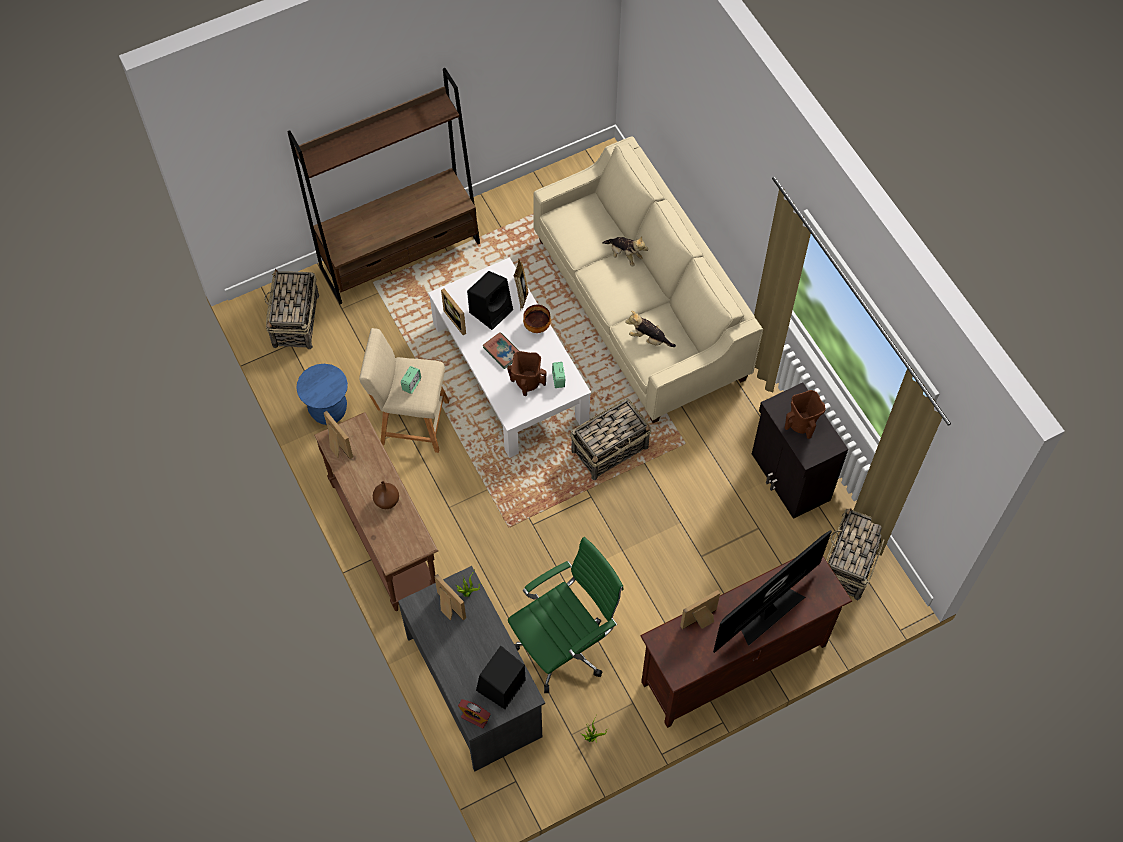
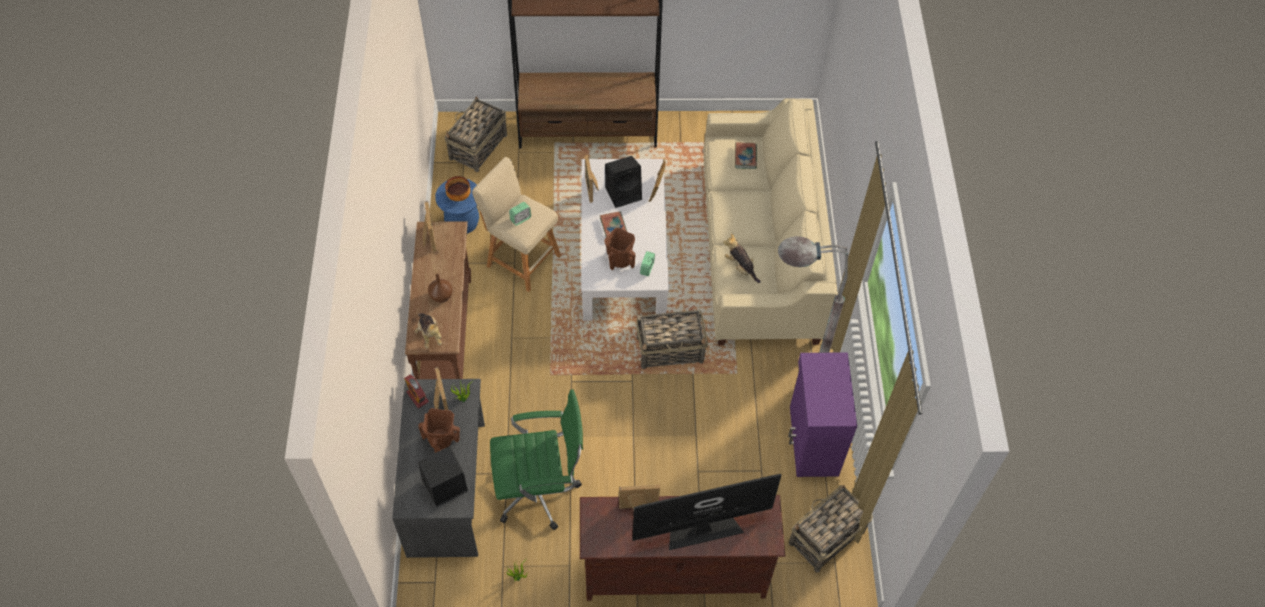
camera: 25 degrees right, 5 degrees down
alarm clock [458,699,491,729] -> alarm clock moved to [404,374,429,408]
bowl [523,305,551,333] -> bowl moved to [445,176,471,201]
plush toy [602,236,648,266] -> plush toy moved to [415,313,442,348]
black cabinet [752,382,848,519] -> purple cabinet [788,352,857,477]
brown vase [785,390,826,439] -> brown vase moved to [418,408,460,453]
none -> book [735,142,757,169]
none -> grey floor lamp [778,236,848,353]

